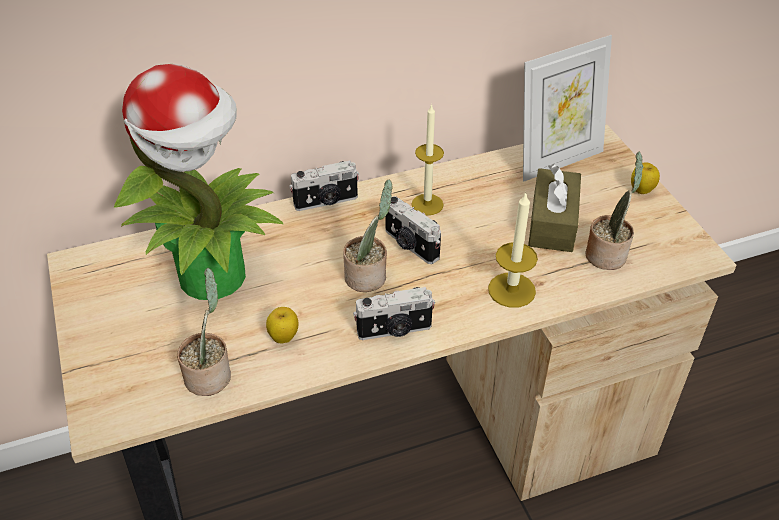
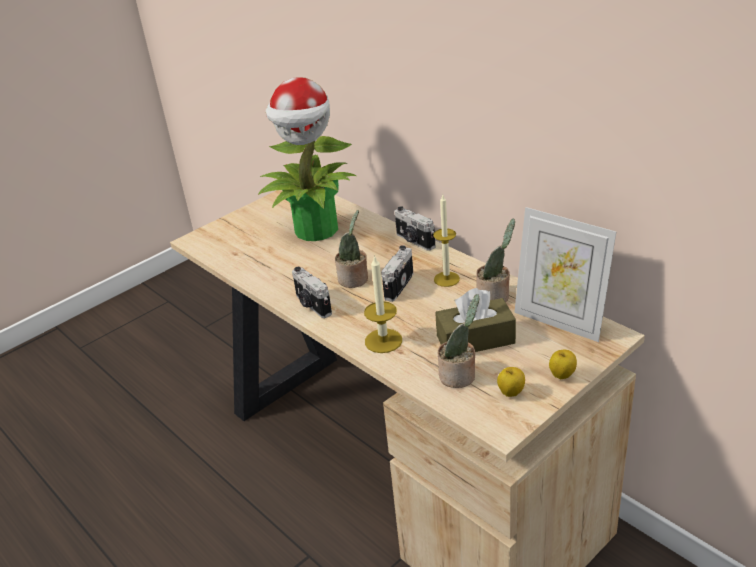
camera: 70 degrees right, 10 degrees down
potted plant [177,268,231,396] -> potted plant moved to [476,219,515,302]
apple [266,307,298,343] -> apple moved to [497,367,525,397]

